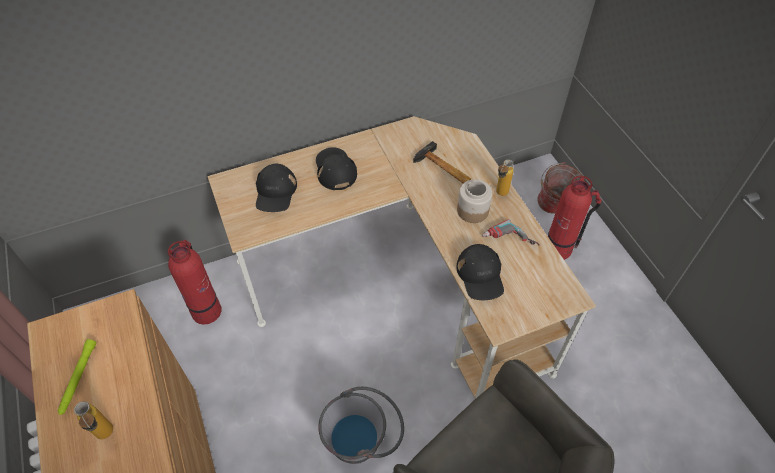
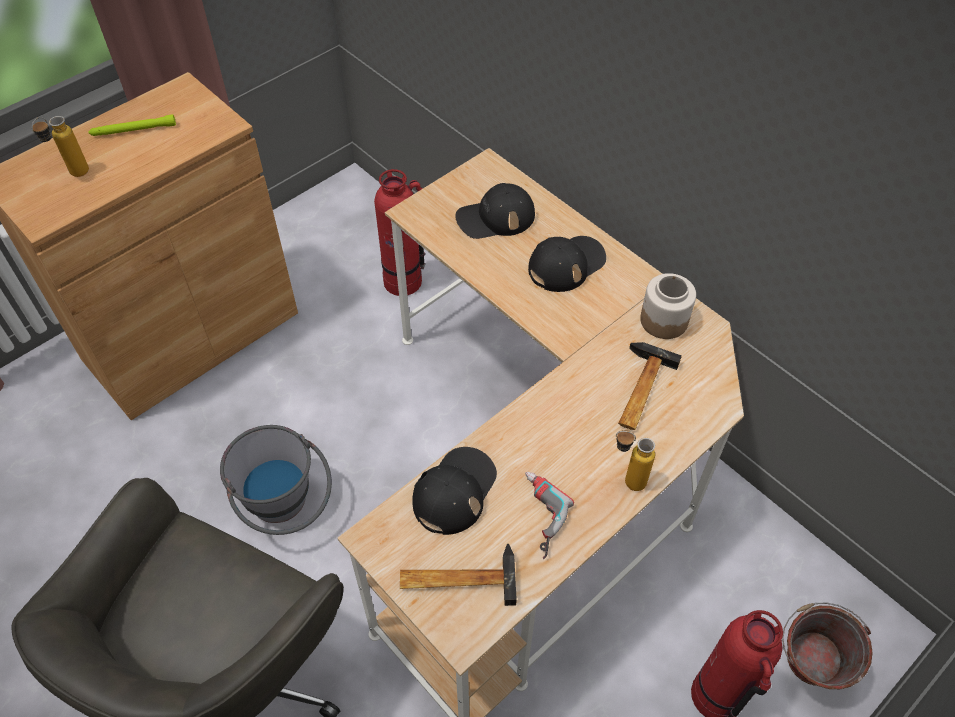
camera: 70 degrees right, 0 degrees up
black cap [456,244,504,300] -> black cap turned 150 degrees clockwise [412,447,497,535]
jar [457,179,493,223] -> jar moved to [640,273,696,339]
none -> hammer [400,544,517,606]

